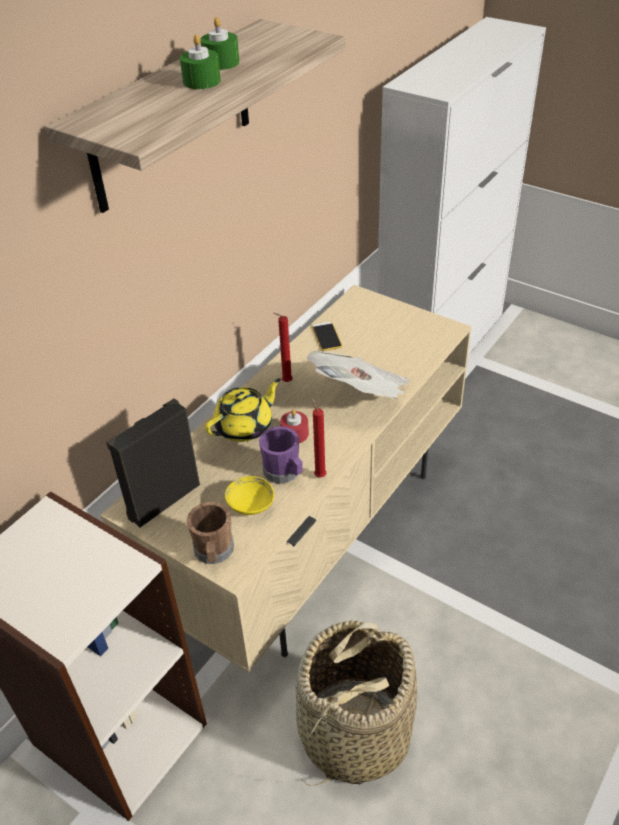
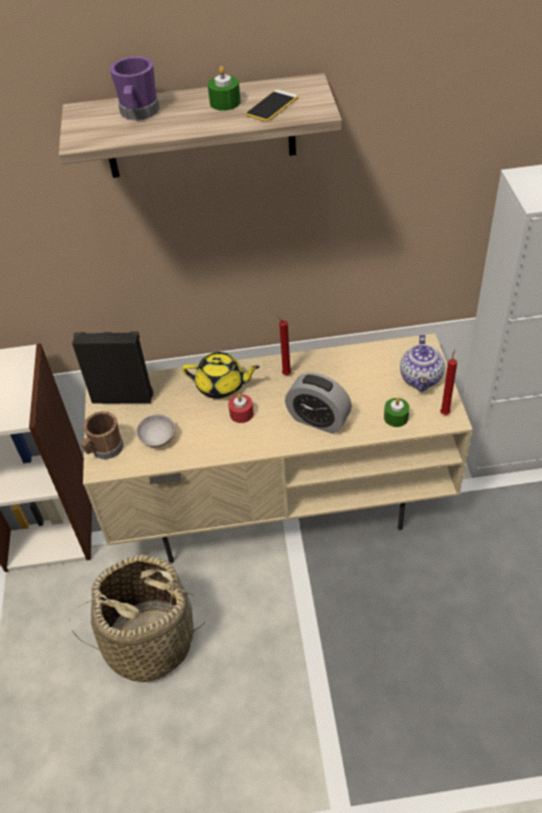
camera: 50 degrees right, 5 degrees up
green candle [180,34,221,89] -> green candle moved to [384,398,410,427]
yellow bowl [225,476,274,515] -> grey bowl [136,415,175,447]
purple mug [259,426,303,484] -> purple mug moved to [110,56,159,120]
newspaper [307,351,410,399] -> alarm clock [285,373,352,433]
phone [311,321,342,351] -> phone moved to [246,89,298,122]
red candle [312,398,326,477] -> red candle moved to [440,349,457,415]
none -> teapot [400,334,445,391]

